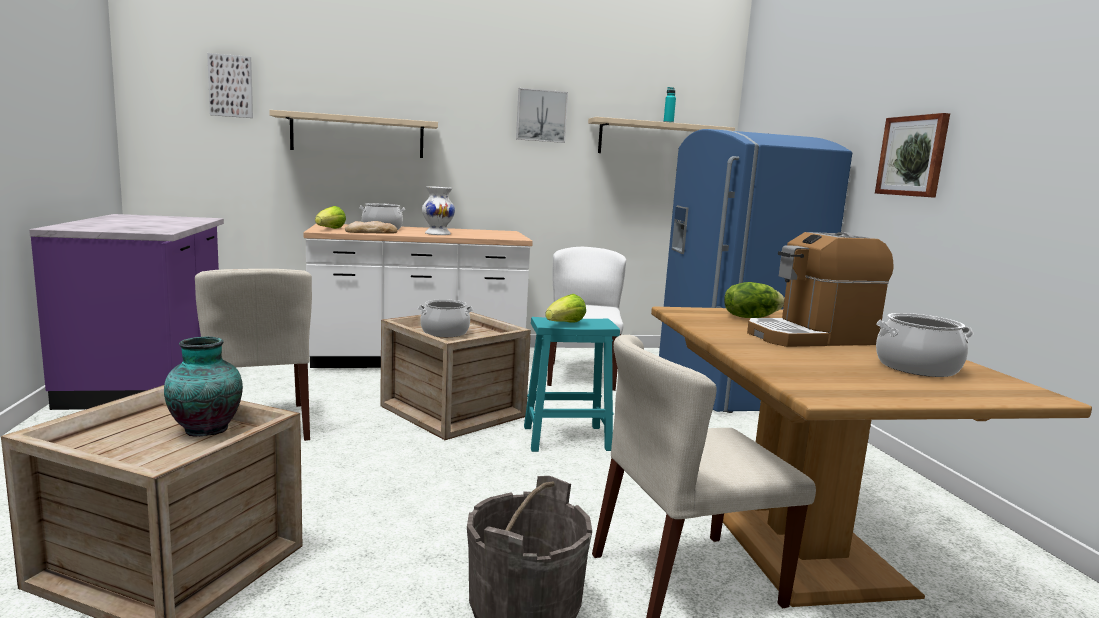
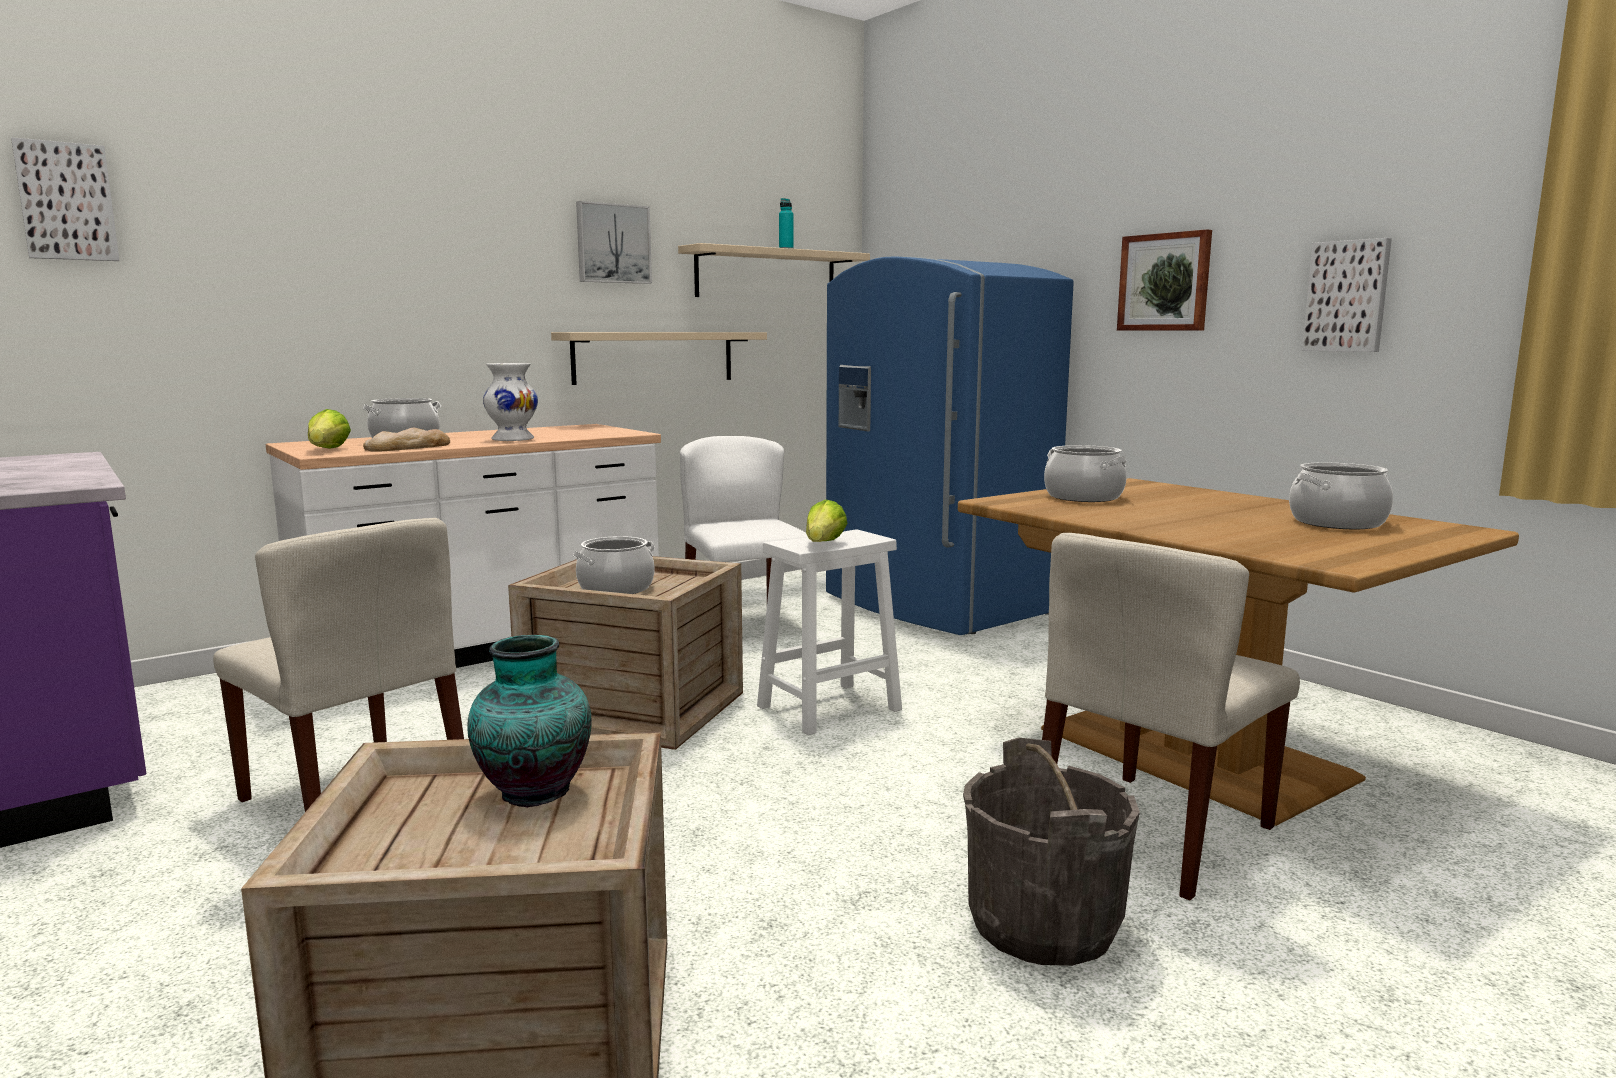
camera: 25 degrees left, 0 degrees up
beige shelf [269,110,438,158] -> beige shelf moved to [551,332,767,385]
turquoise stool [524,317,620,452] -> white stool [757,530,902,735]
lettuce [724,282,785,318] -> cooking pot [1044,445,1127,502]
coffee machine [747,232,893,347] -> none
none -> picture [1302,238,1392,352]

